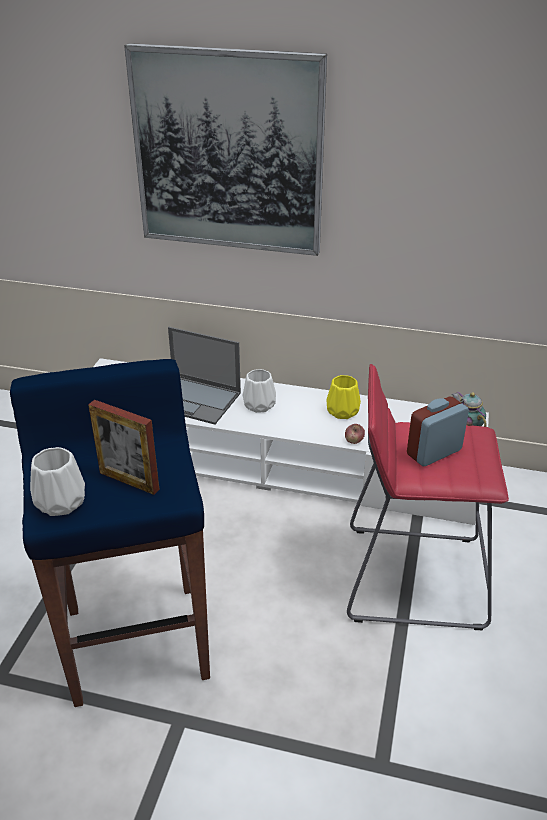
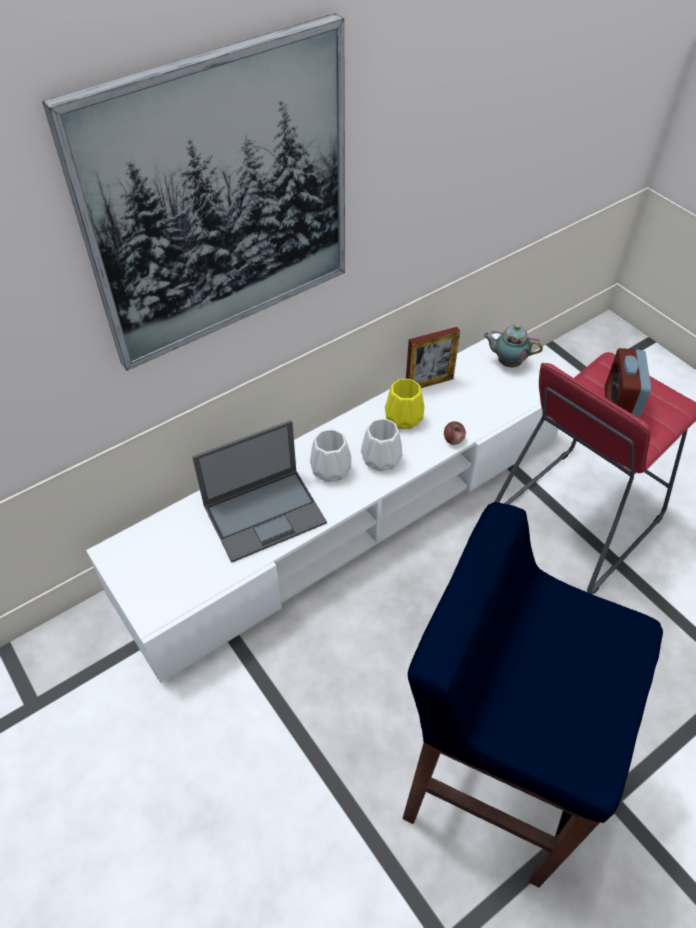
camera: 50 degrees left, 15 degrees up
white vase [30,447,85,516] -> white vase moved to [361,419,402,471]
picture frame [88,400,160,495] -> picture frame moved to [406,327,460,388]

